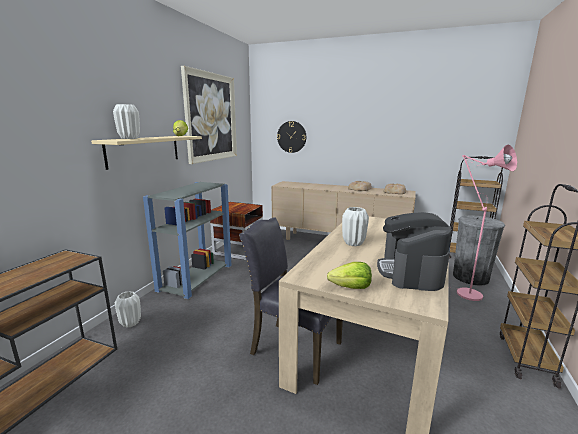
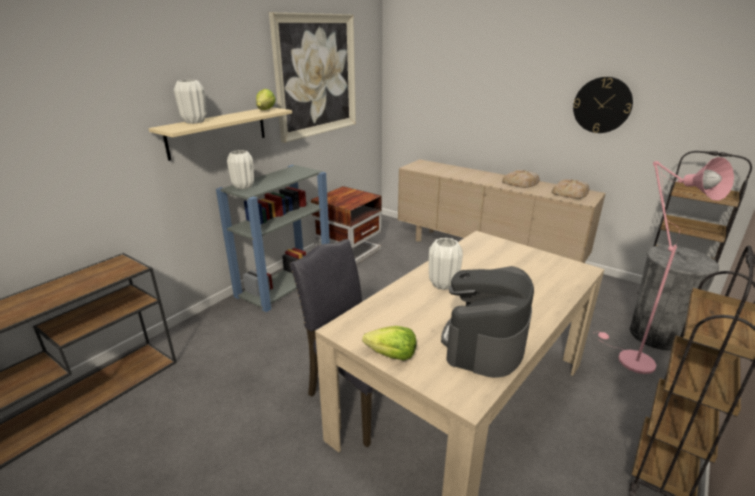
camera: 15 degrees right, 10 degrees up
white vase [115,291,141,328] -> white vase moved to [227,150,254,189]
wall clock [277,121,306,153] -> wall clock moved to [573,77,633,133]

